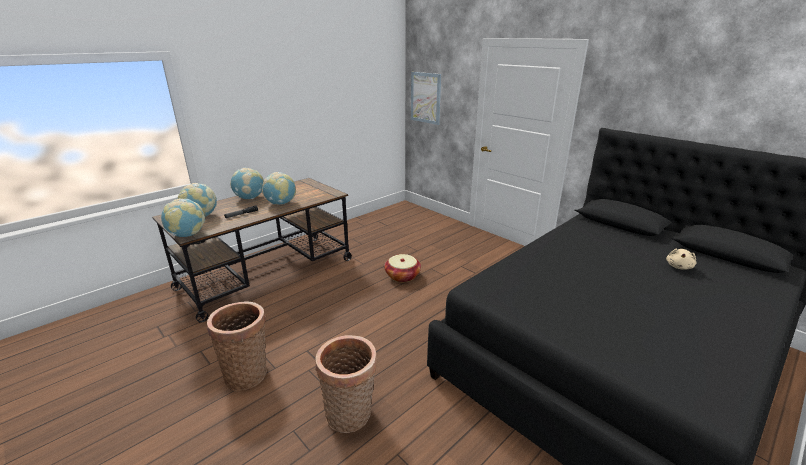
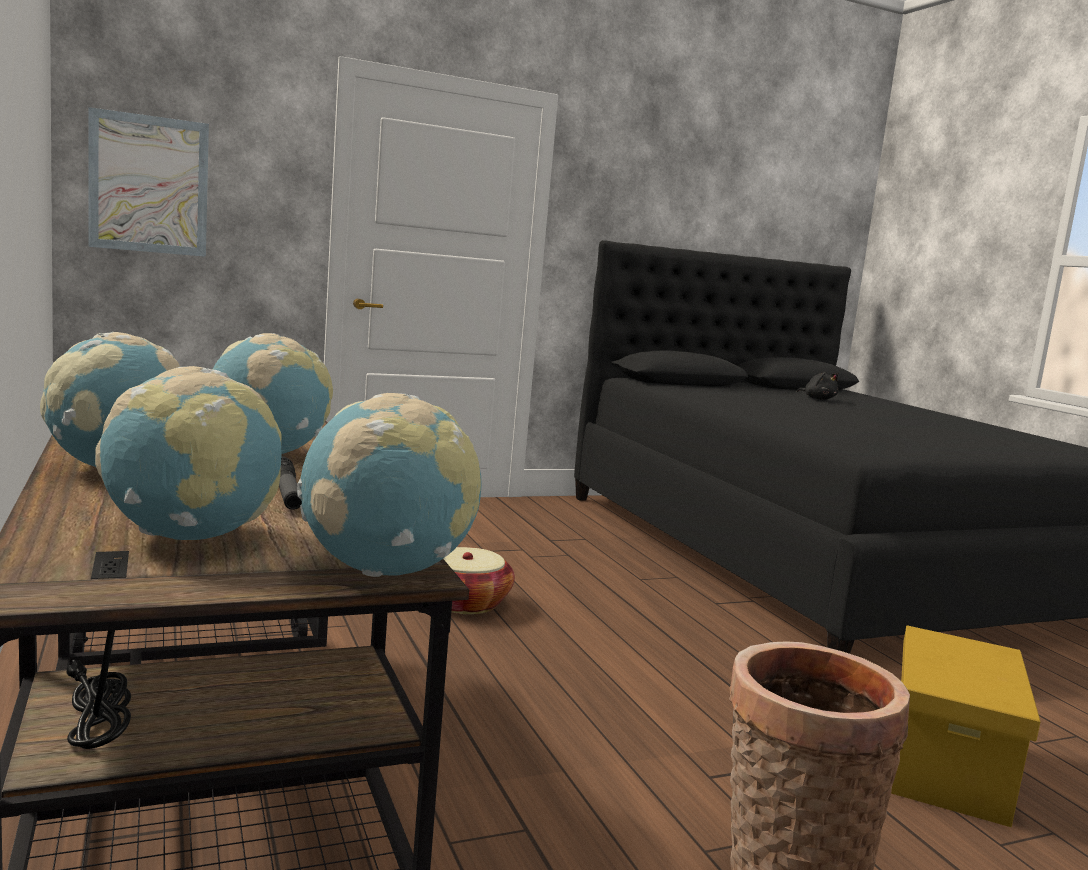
camera: 70 degrees left, 15 degrees down
basket [315,335,377,433] -> yellow storage box [891,625,1041,827]
beige plush toy [666,249,696,269] -> black plush toy [797,372,838,400]

